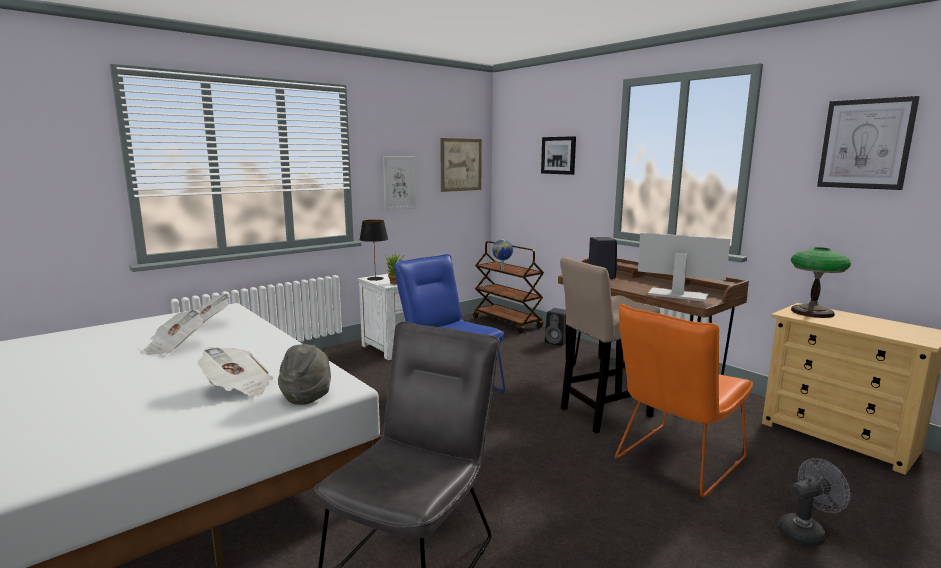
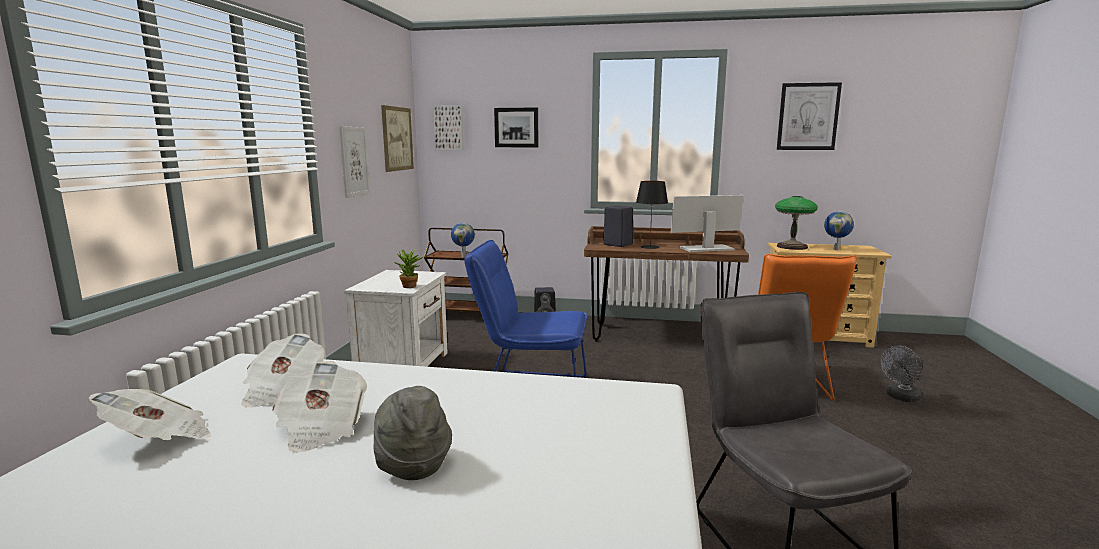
camera: 40 degrees left, 0 degrees up
newspaper [198,347,273,397] -> newspaper moved to [89,389,211,440]
grey hat [278,344,331,405] -> grey hat moved to [374,386,452,480]
black table lamp [360,220,388,281] -> black table lamp moved to [636,181,668,249]
beige stool [560,257,660,433] -> none
grey fan [778,458,850,547] -> grey fan turned 150 degrees counterclockwise [881,345,922,402]
none -> picture [433,105,464,150]
none -> globe [824,211,854,250]

